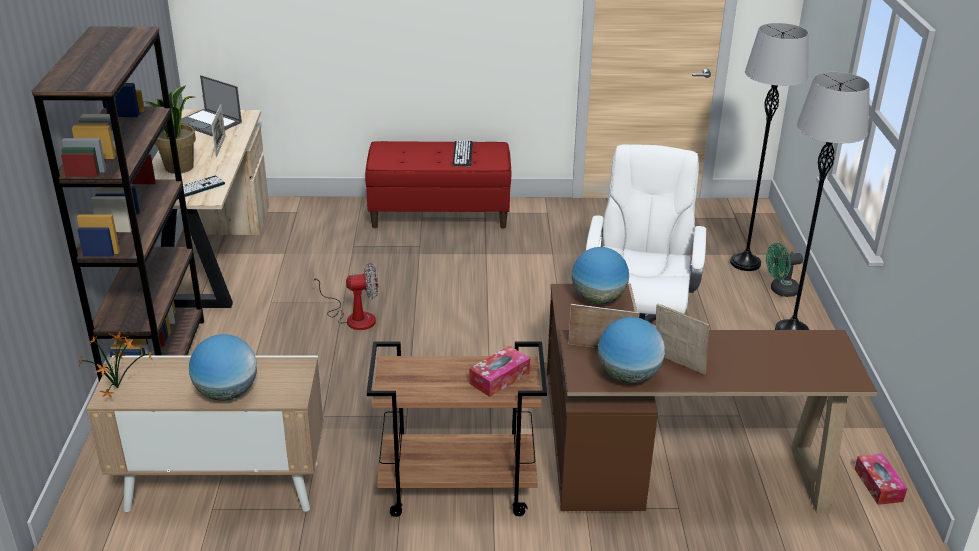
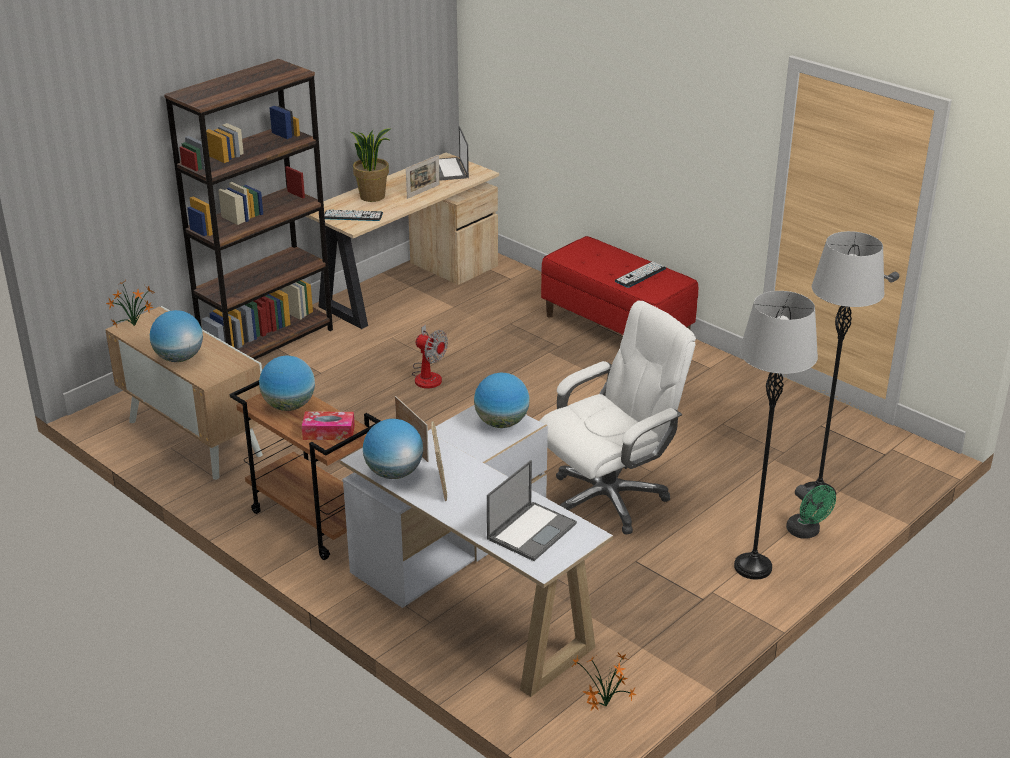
camera: 45 degrees right, 0 degrees up
brown desk [547,283,877,513] -> white desk [340,405,613,697]
green fan [766,243,803,297] -> green fan turned 150 degrees counterclockwise [786,485,836,539]
tissue box [855,453,907,505] -> potted plant [572,653,636,711]
none -> globe [259,356,315,411]
none -> laptop [487,460,577,561]

